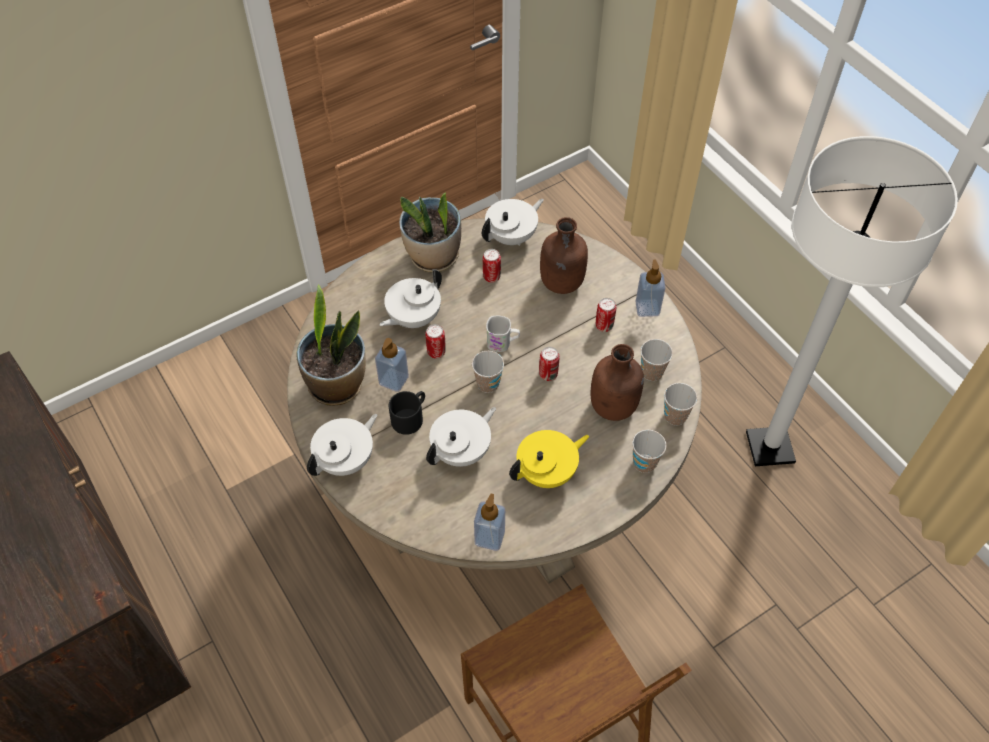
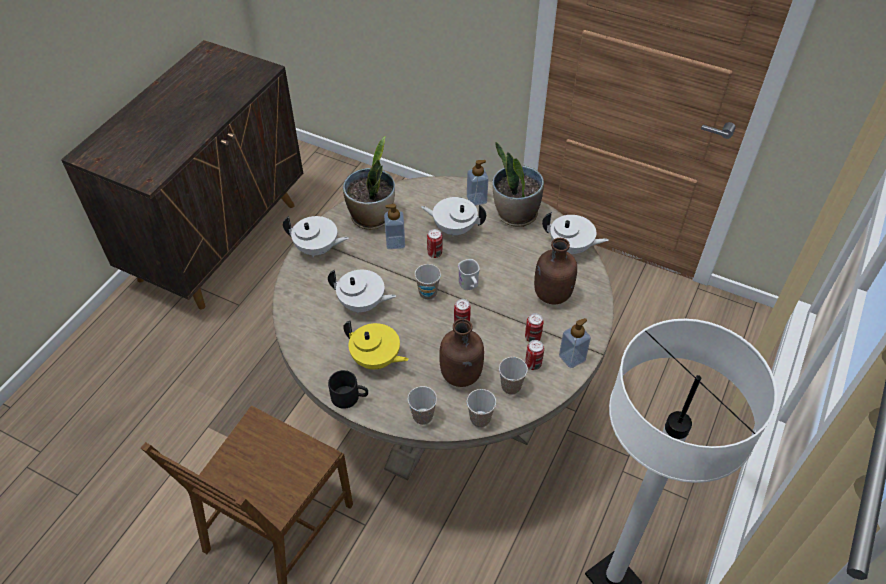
camera: 60 degrees right, 5 degrees down
black mug [389,391,425,435] -> black mug moved to [328,370,368,409]
soap dispenser [474,494,505,551] -> soap dispenser moved to [467,160,489,206]
can [483,249,501,283] -> can moved to [525,340,544,370]

